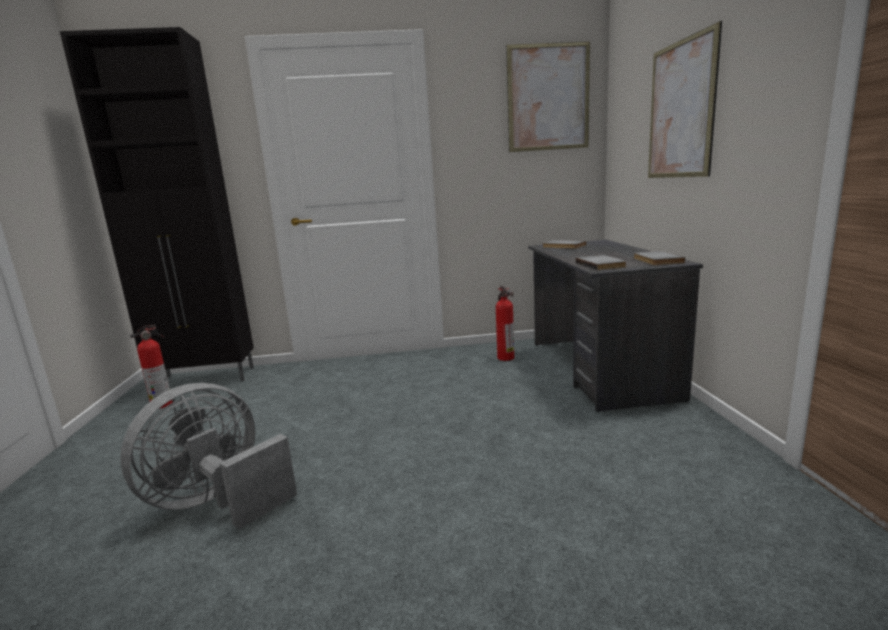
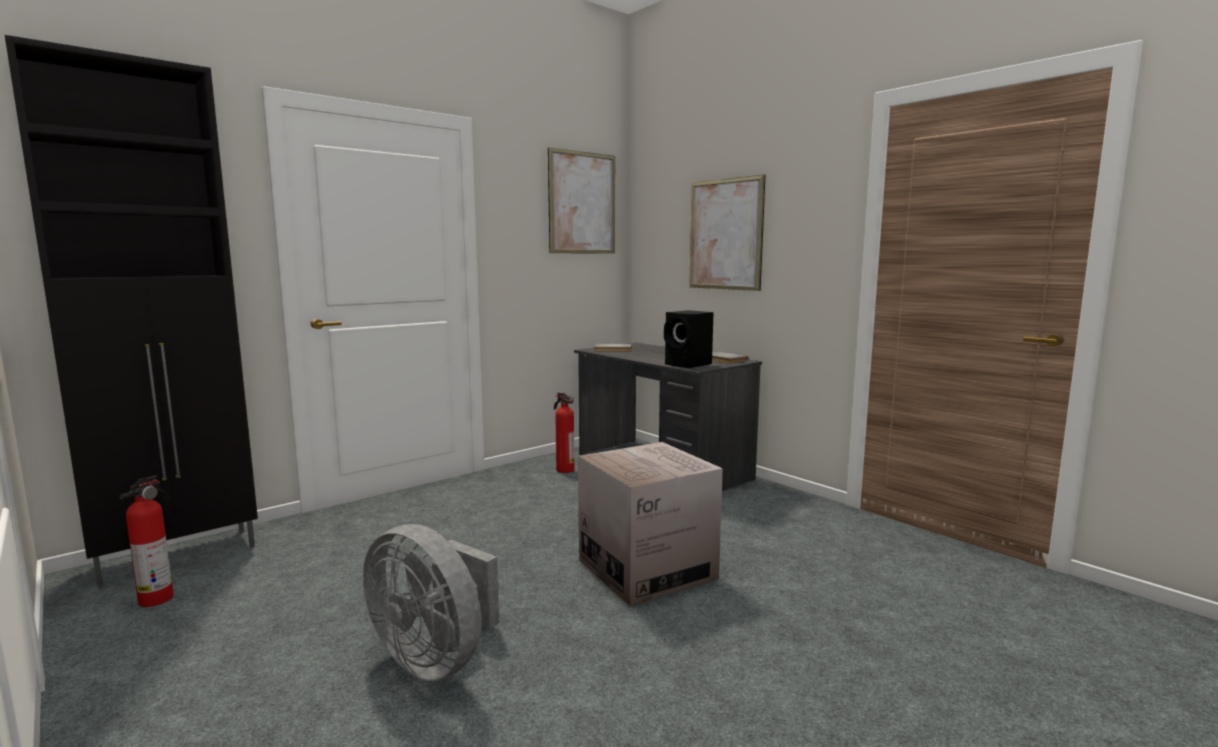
camera: 35 degrees left, 5 degrees down
grey fan [120,383,297,530] -> grey fan turned 60 degrees counterclockwise [363,524,499,681]
grey book [576,255,627,270] -> black speaker [664,310,713,368]
none -> cardboard box [578,442,723,606]

